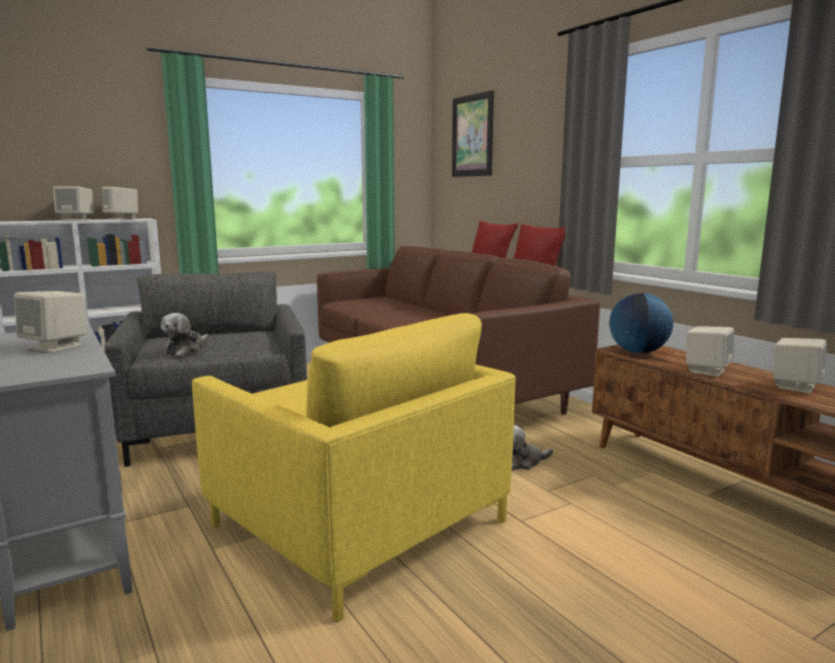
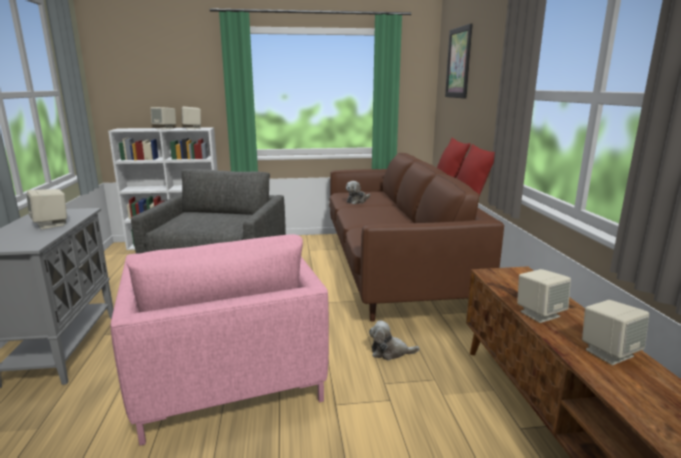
camera: 25 degrees right, 5 degrees up
plush toy [161,313,209,356] -> plush toy moved to [346,181,370,204]
yellow armchair [192,313,516,623] -> pink armchair [111,234,329,446]
globe [609,293,673,353] -> none

